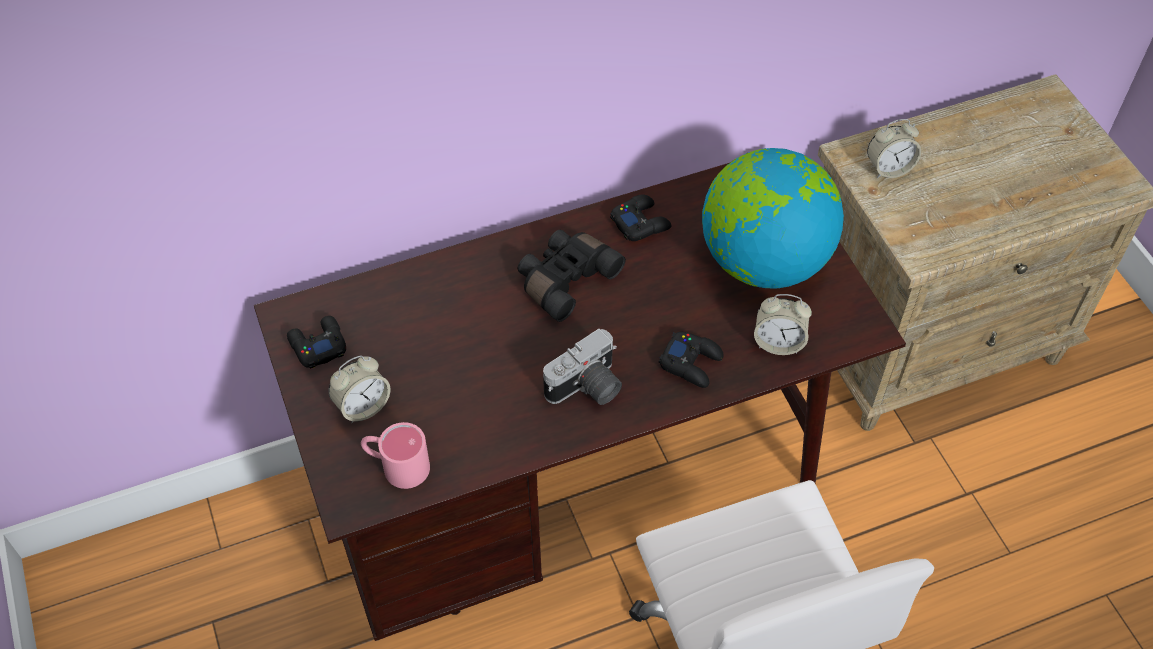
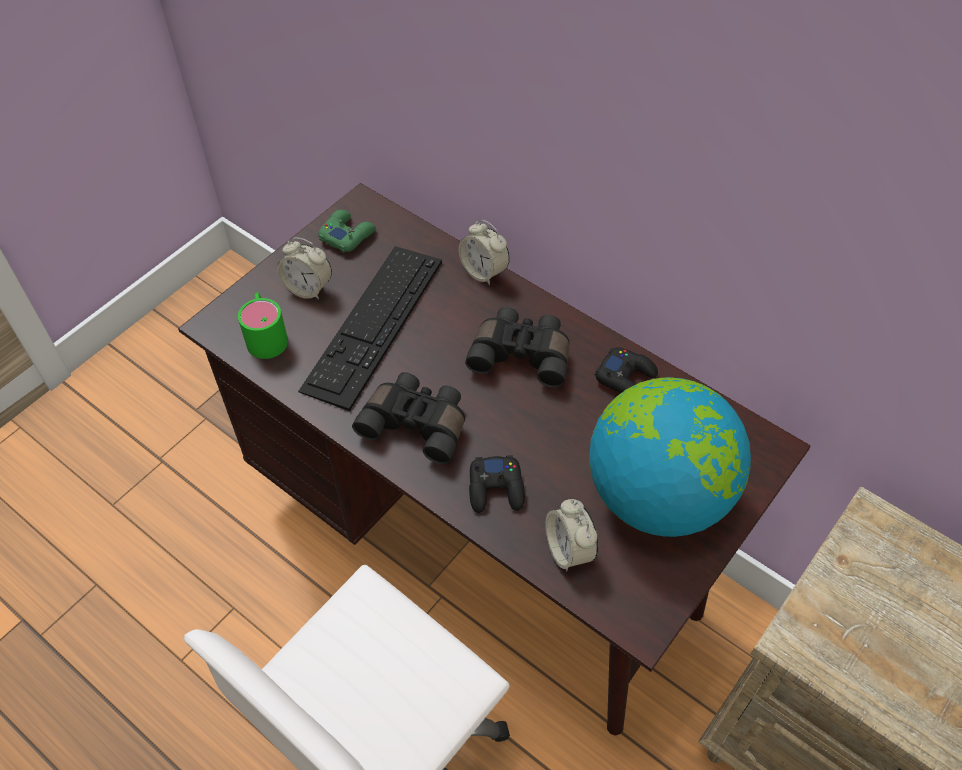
camera: 60 degrees right, 0 degrees up
black game controller [287,316,346,369] -> green game controller [318,210,376,252]
pink mug [361,422,430,489] -> green mug [238,292,288,359]
camera [543,329,622,405] -> black binoculars [352,372,465,465]
alarm clock [867,119,921,178] -> alarm clock moved to [459,220,510,285]
none -> keyboard [298,246,442,411]

